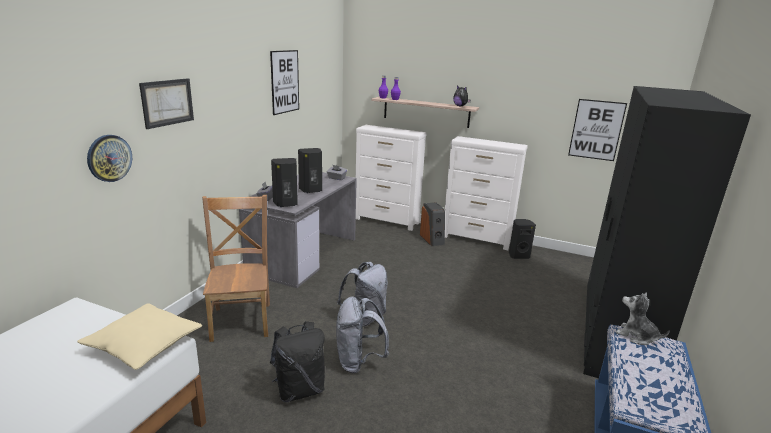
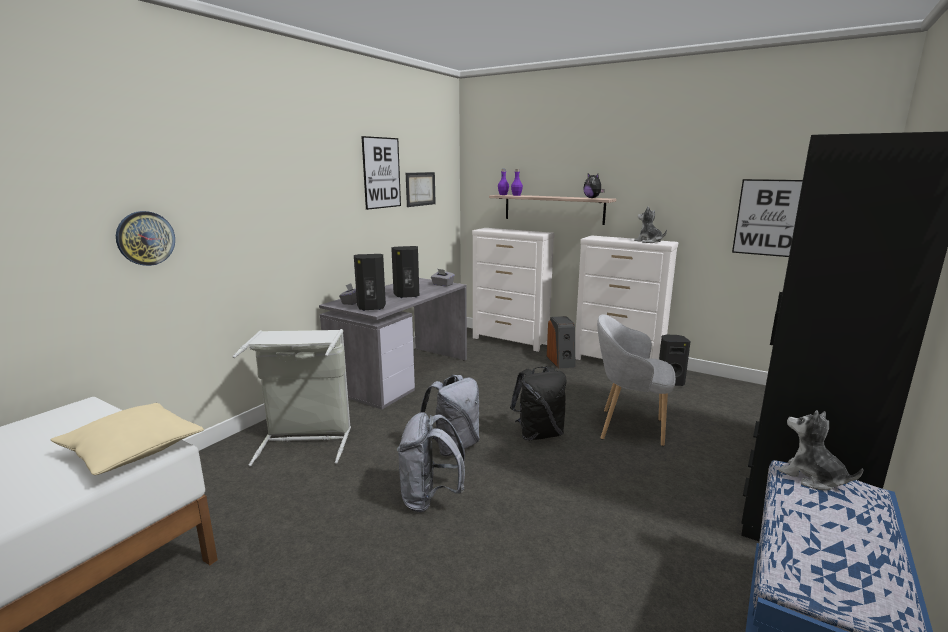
camera: 10 degrees right, 5 degrees down
picture [139,78,194,129] -> picture moved to [406,172,436,207]
brown chair [202,195,270,342] -> grey laundry basket [233,329,351,466]
black backpack [270,321,325,402] -> black backpack moved to [510,366,567,440]
none -> grey armchair [597,314,676,446]
none -> plush toy [634,206,667,243]

